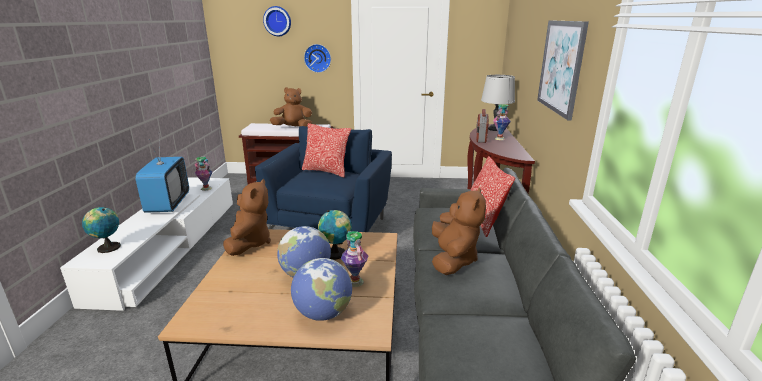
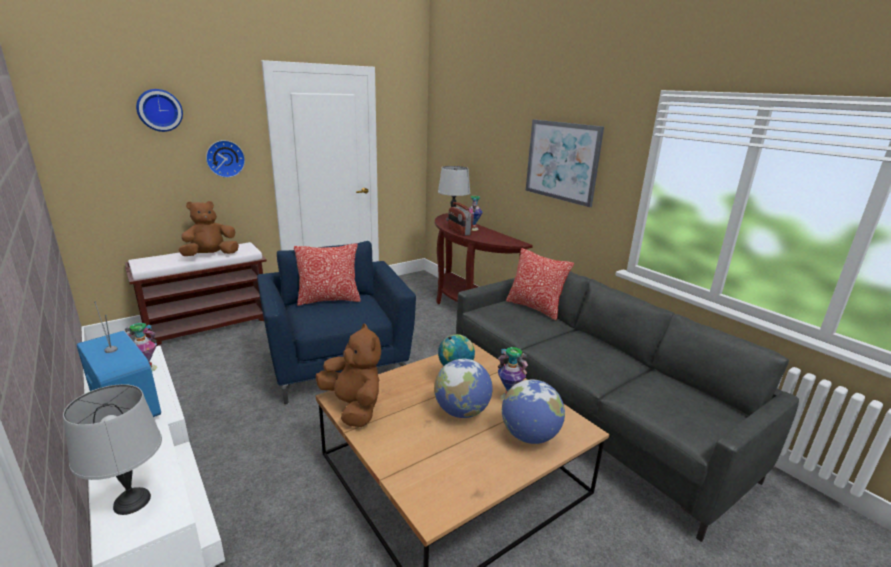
camera: 40 degrees left, 0 degrees up
globe [82,207,121,253] -> grey table lamp [63,384,162,515]
brown plush toy [432,187,486,275] -> none

